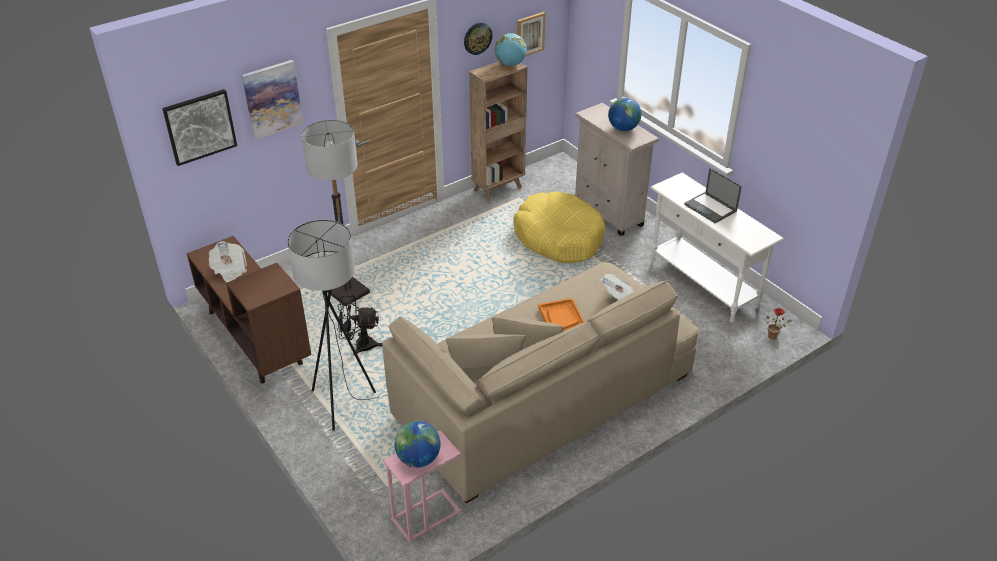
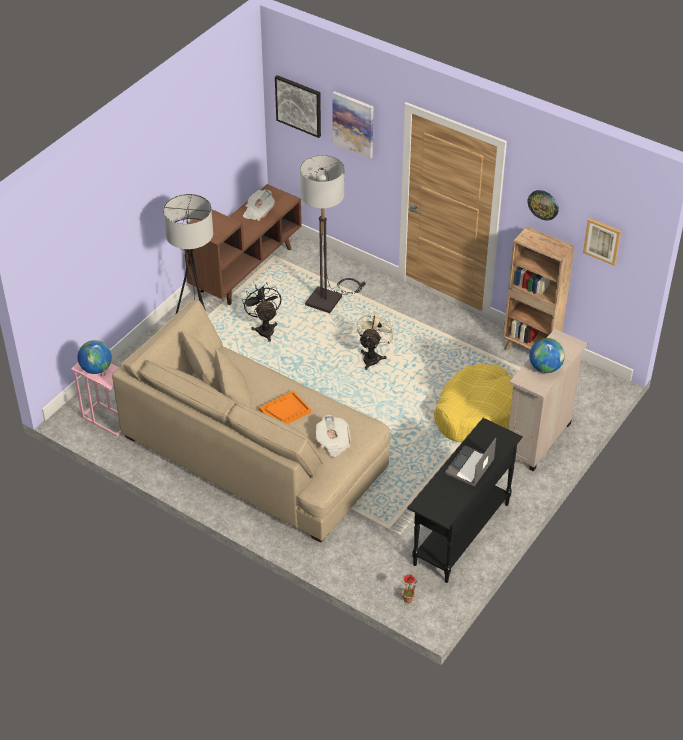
camera: 70 degrees right, 5 degrees up
globe [495,33,527,66] -> none
white console table [650,173,784,322] -> black console table [407,418,523,583]
none -> beige fan [357,310,396,370]

